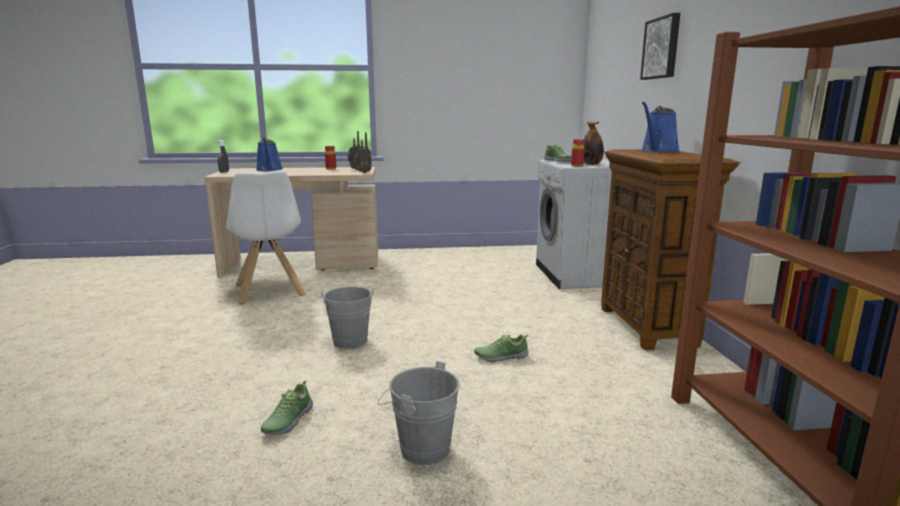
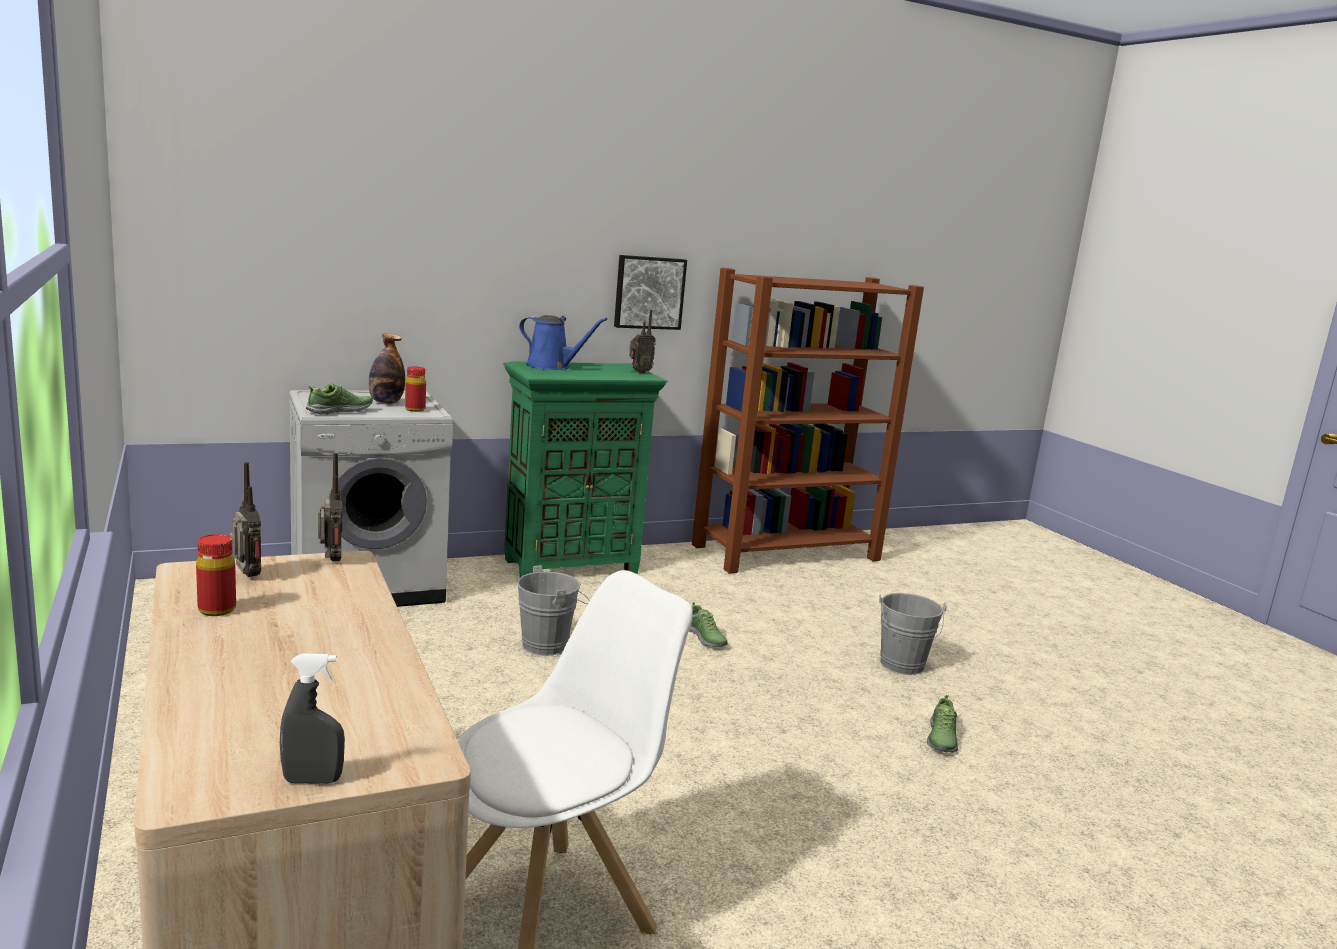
camera: 110 degrees left, 0 degrees up
blue watering can [256,138,283,171] -> none
shoe [261,381,313,435] -> shoe turned 105 degrees clockwise [927,695,959,753]
grey bucket [321,286,374,349] -> grey bucket moved to [517,565,589,656]
brown cabinet [601,149,741,350] -> green cabinet [503,362,668,577]
picture [640,13,680,80] -> picture moved to [614,255,687,330]
none -> radio [629,310,656,373]

